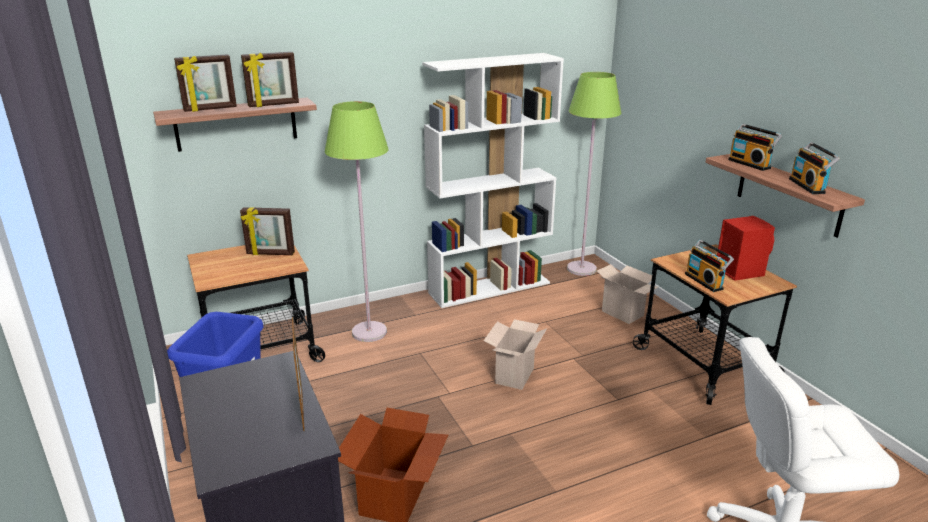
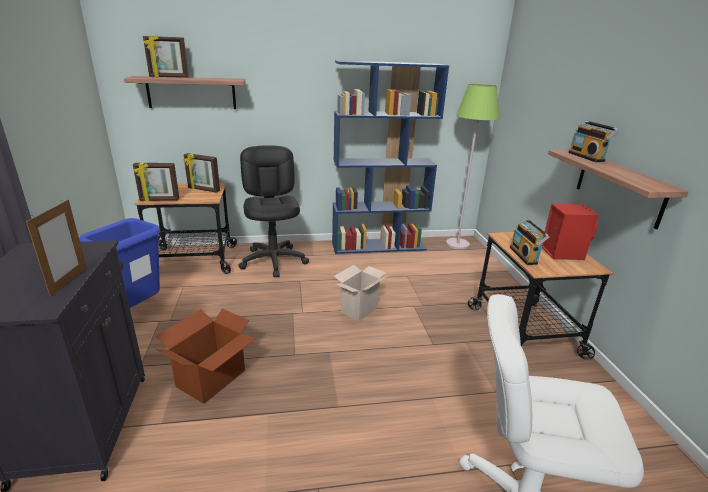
camera: 15 degrees right, 0 degrees up
picture frame [241,52,299,107] -> picture frame moved to [133,163,179,201]
green floor lamp [325,101,389,342] -> black office chair [238,145,309,277]
white bookcase [422,53,564,308] -> blue bookcase [332,60,449,254]
cardboard box [597,264,658,324] -> none
radio [789,142,840,194] -> none

